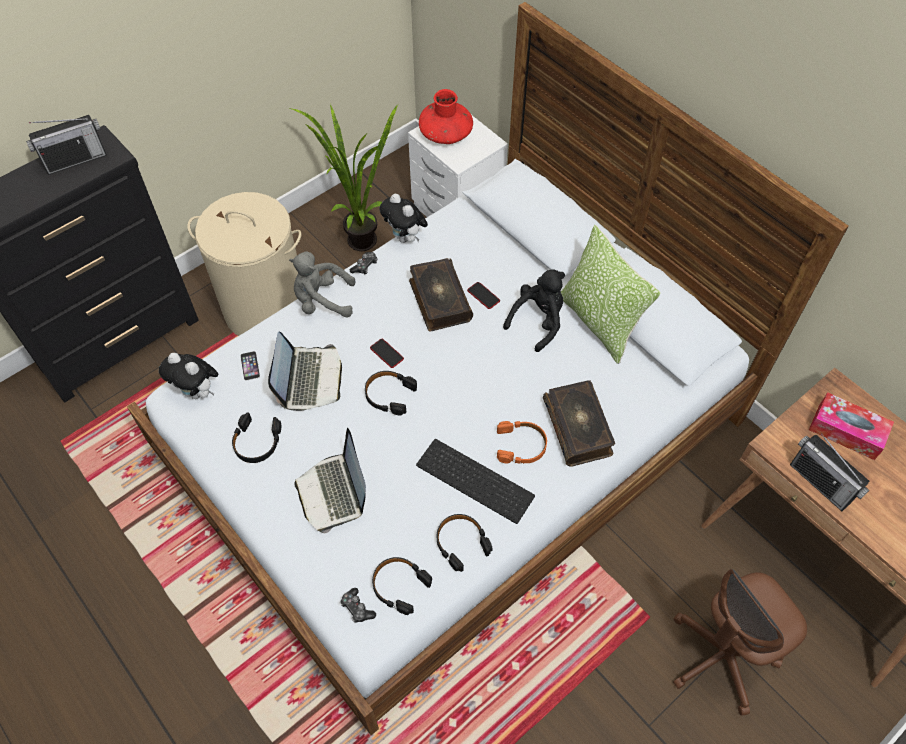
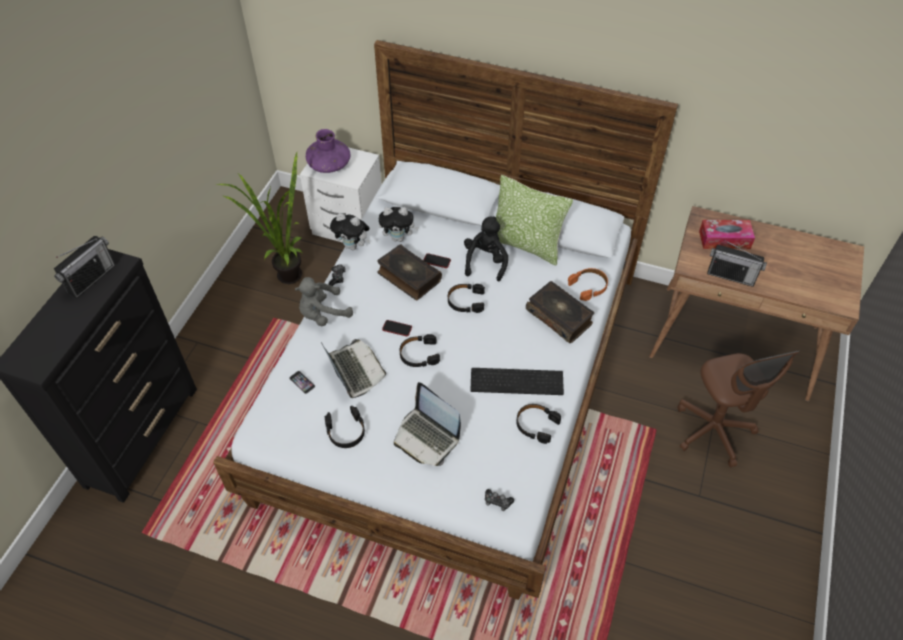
camera: 30 degrees left, 5 degrees down
plush toy [159,353,218,399] -> plush toy moved to [379,207,419,242]
beige laundry basket [188,192,302,336] -> none
black headphones [372,557,432,615] -> black headphones moved to [448,284,485,313]
red vase [419,89,473,144] -> purple vase [306,129,351,173]
orange headphones [497,421,547,464] -> orange headphones moved to [568,268,608,301]
brown office chair [673,569,807,716] -> brown office chair turned 45 degrees counterclockwise [678,351,800,467]

